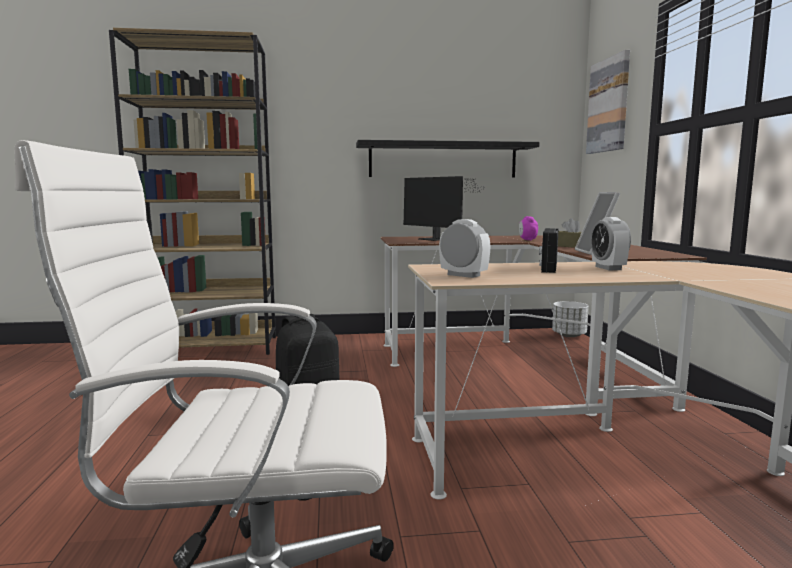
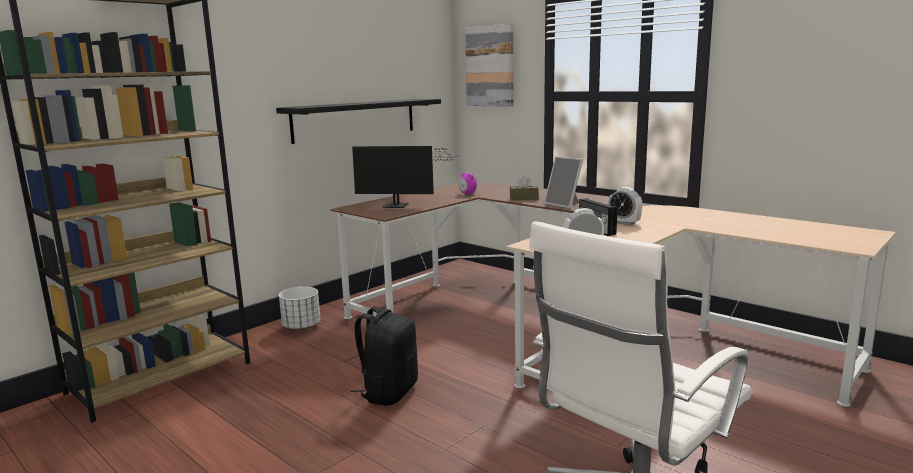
camera: 40 degrees left, 5 degrees up
white planter [552,301,589,337] -> white planter moved to [279,287,320,330]

